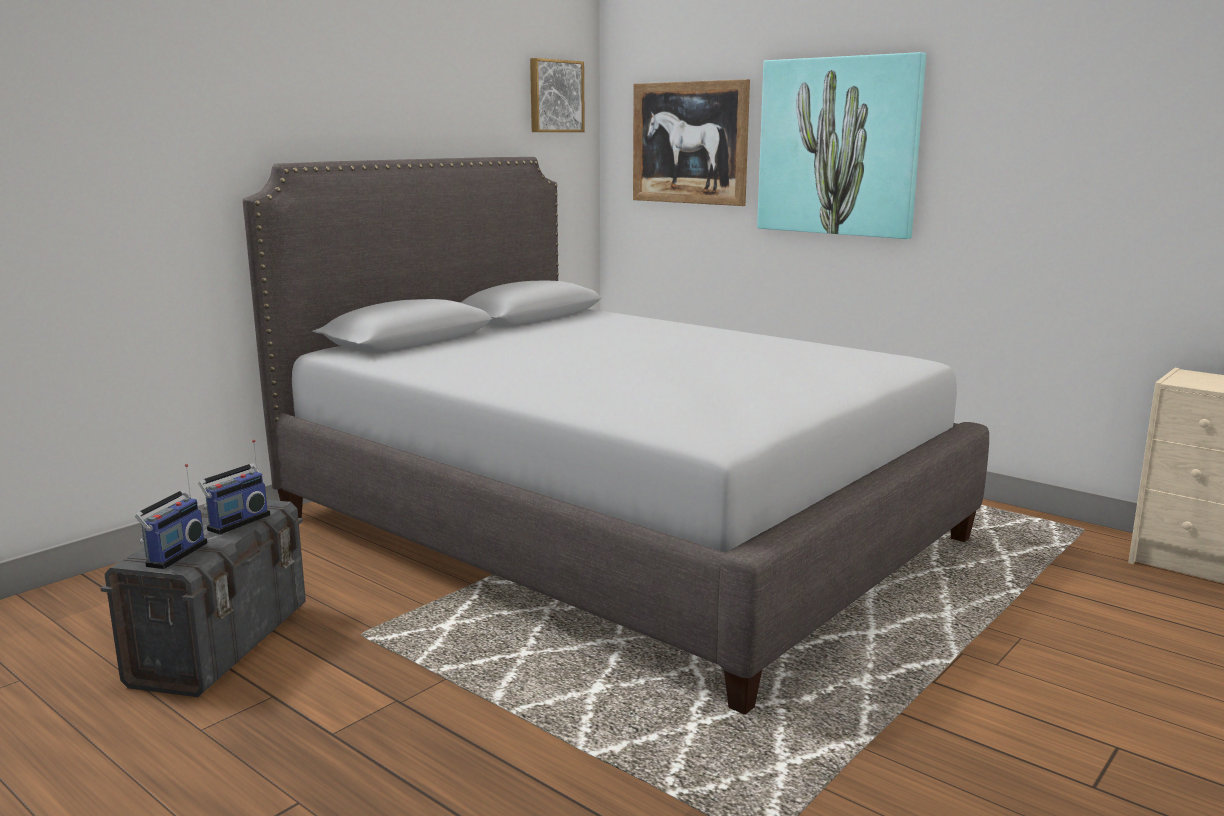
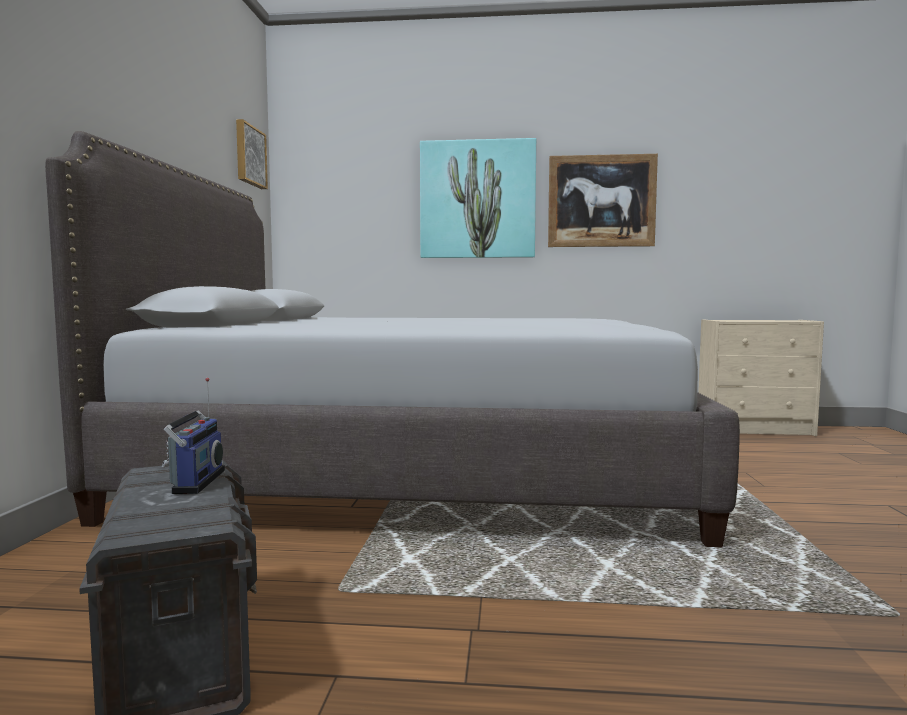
camera: 35 degrees left, 10 degrees down
radio [135,464,207,569] -> none
picture [633,79,750,206] -> picture moved to [548,154,658,247]

